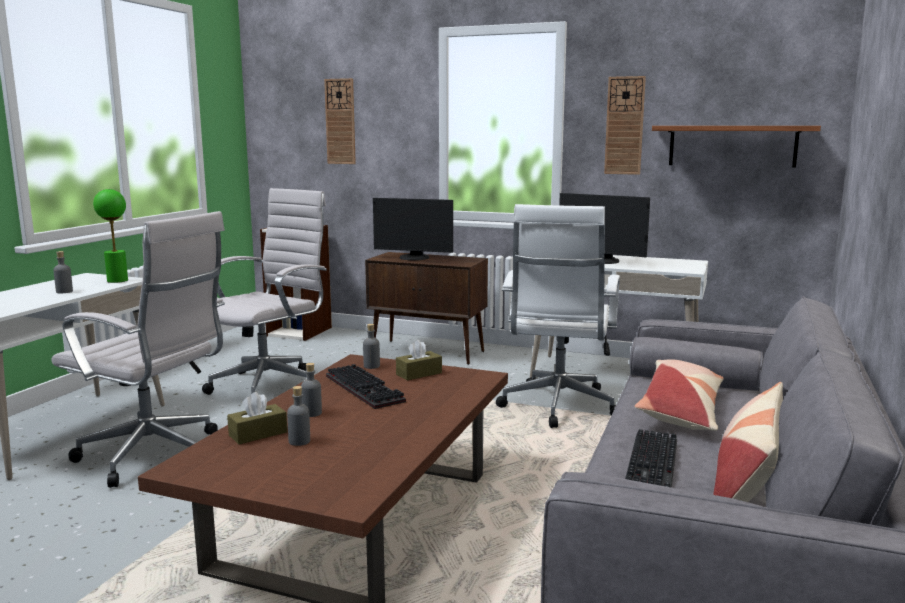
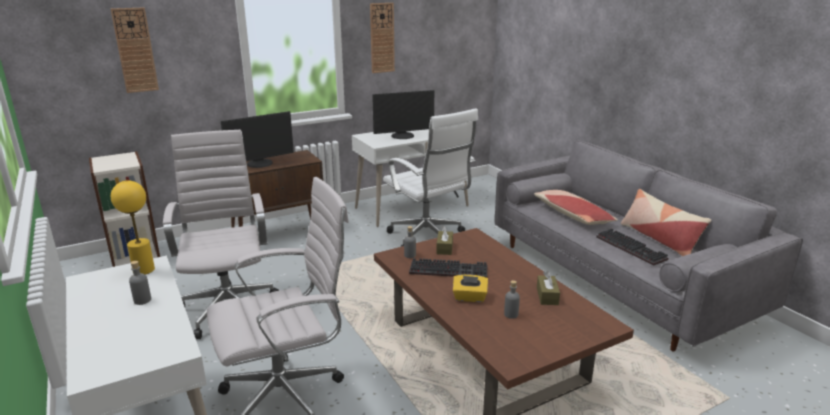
camera: 50 degrees left, 10 degrees up
green table lamp [93,189,128,283] -> yellow table lamp [111,180,155,275]
brown tissue box [227,392,287,444] -> brown tissue box moved to [537,271,560,305]
grey bottle [301,363,322,417] -> yellow tissue box [453,275,488,302]
shelf [652,126,821,167] -> none

